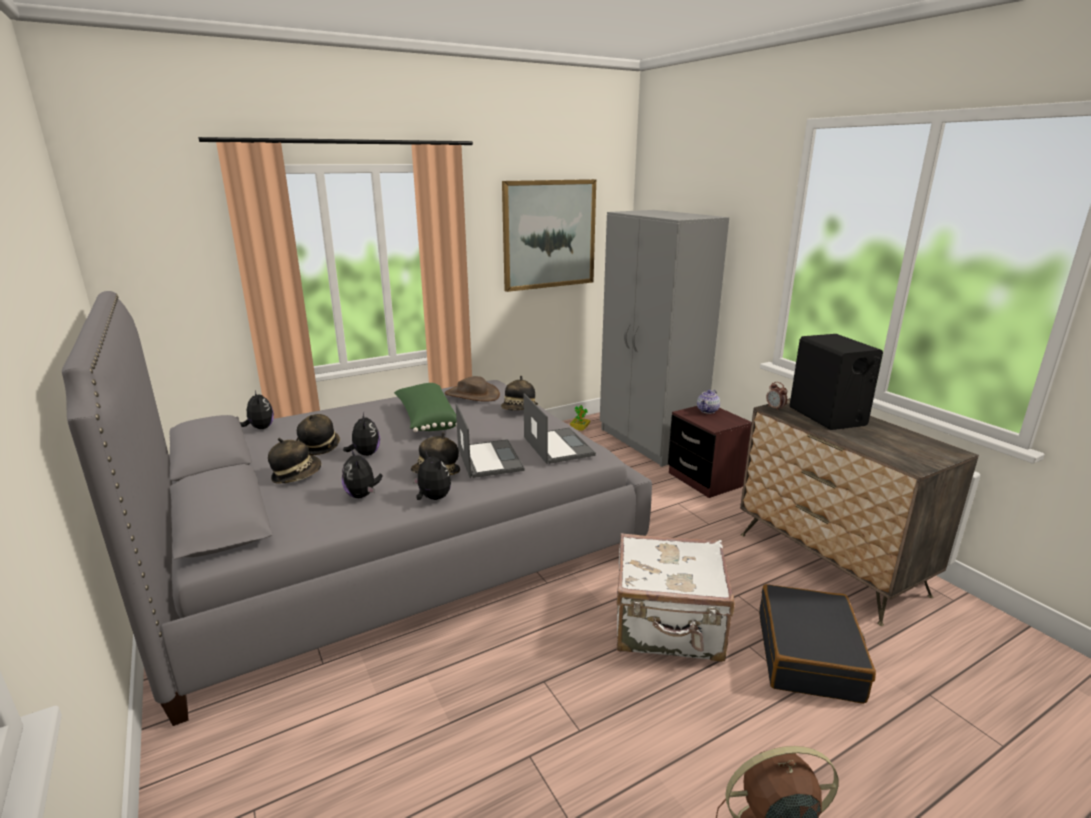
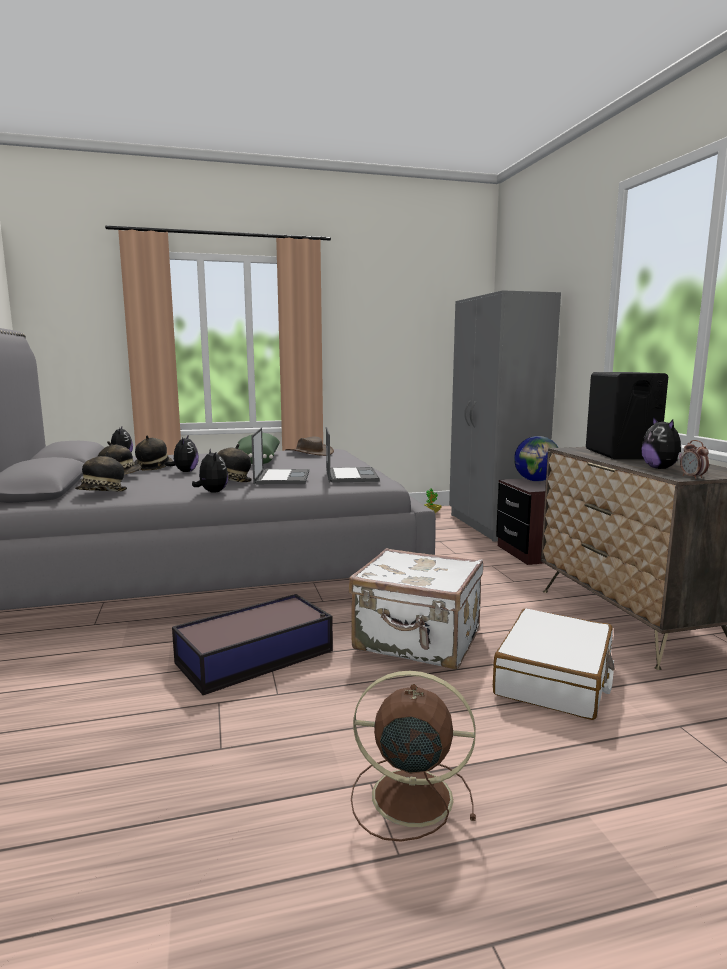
camera: 15 degrees right, 10 degrees down
plush toy [342,449,383,498] -> plush toy moved to [641,417,683,469]
hat [501,376,538,410] -> hat moved to [75,452,127,491]
picture [502,179,596,292] -> none
teapot [697,390,720,414] -> globe [514,436,558,482]
black suitcase [759,584,876,704] -> white suitcase [493,608,614,720]
alarm clock [766,382,787,411] -> alarm clock moved to [680,440,709,479]
none -> storage box [172,594,333,695]

